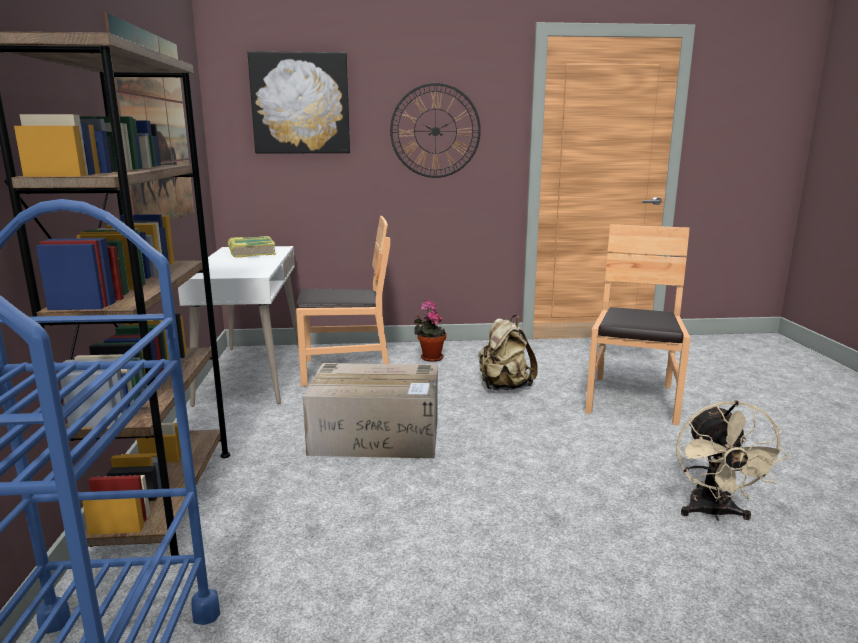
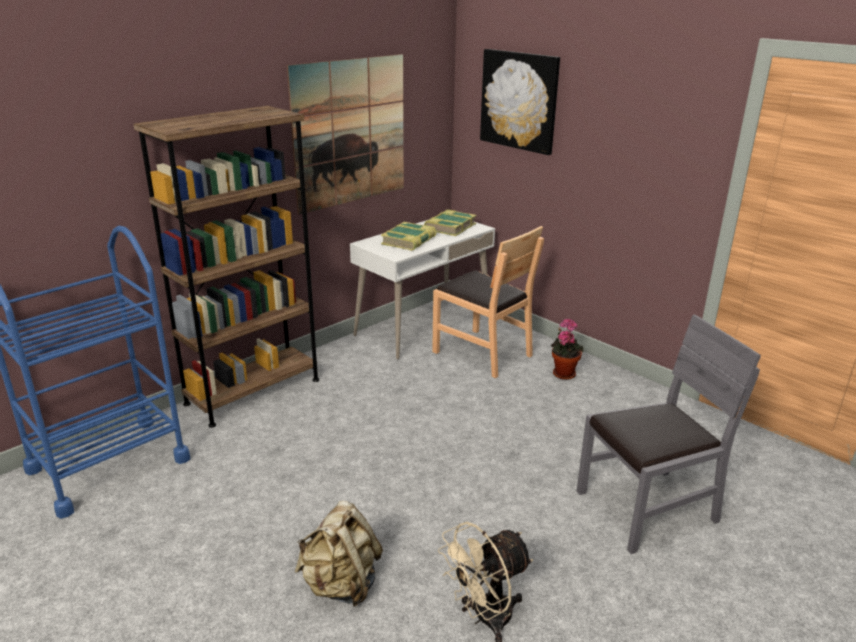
camera: 50 degrees right, 10 degrees up
cardboard box [303,363,438,459] -> none
wall clock [390,83,481,178] -> none
beige backpack [478,315,538,391] -> beige backpack moved to [295,501,383,607]
brown chair [585,224,691,425] -> grey chair [577,314,761,554]
none -> book [381,222,437,251]

